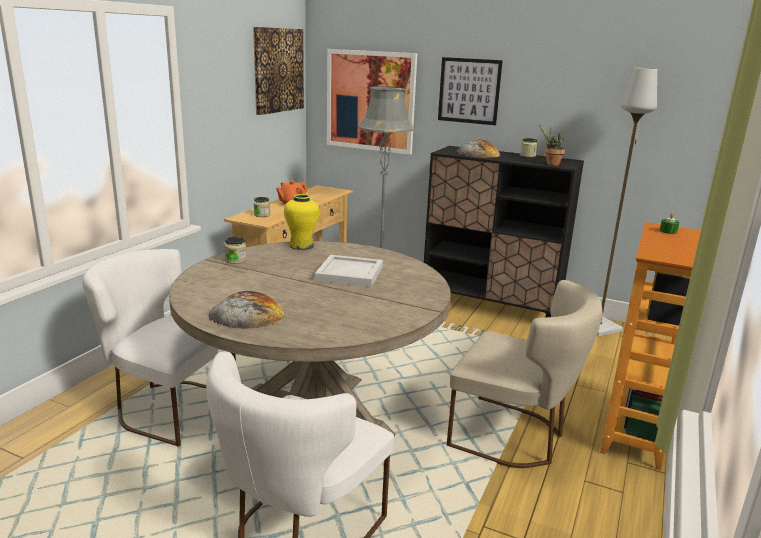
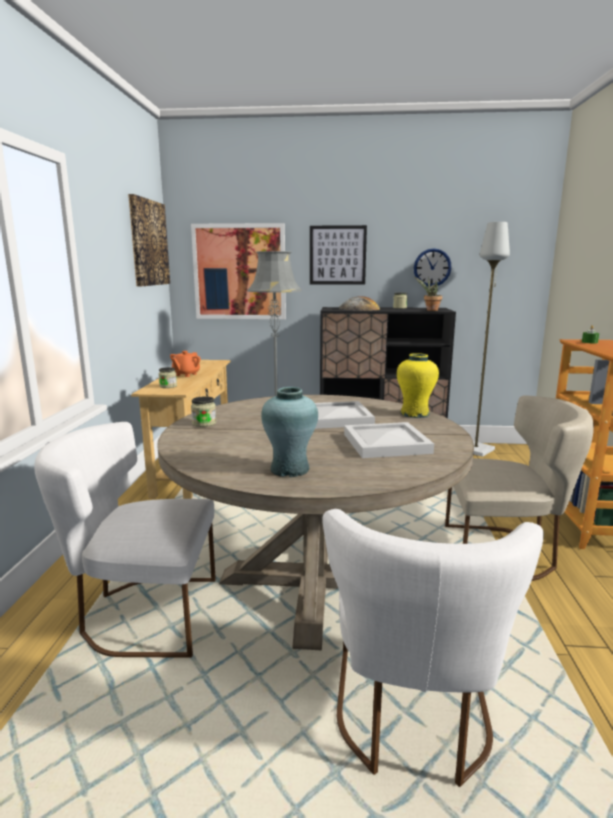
camera: 20 degrees left, 5 degrees down
bread [208,291,285,329] -> turquoise vase [261,387,318,477]
yellow vase [284,194,320,250] -> yellow vase moved to [397,353,439,418]
none -> white tray [344,422,434,458]
none -> wall clock [414,248,452,287]

